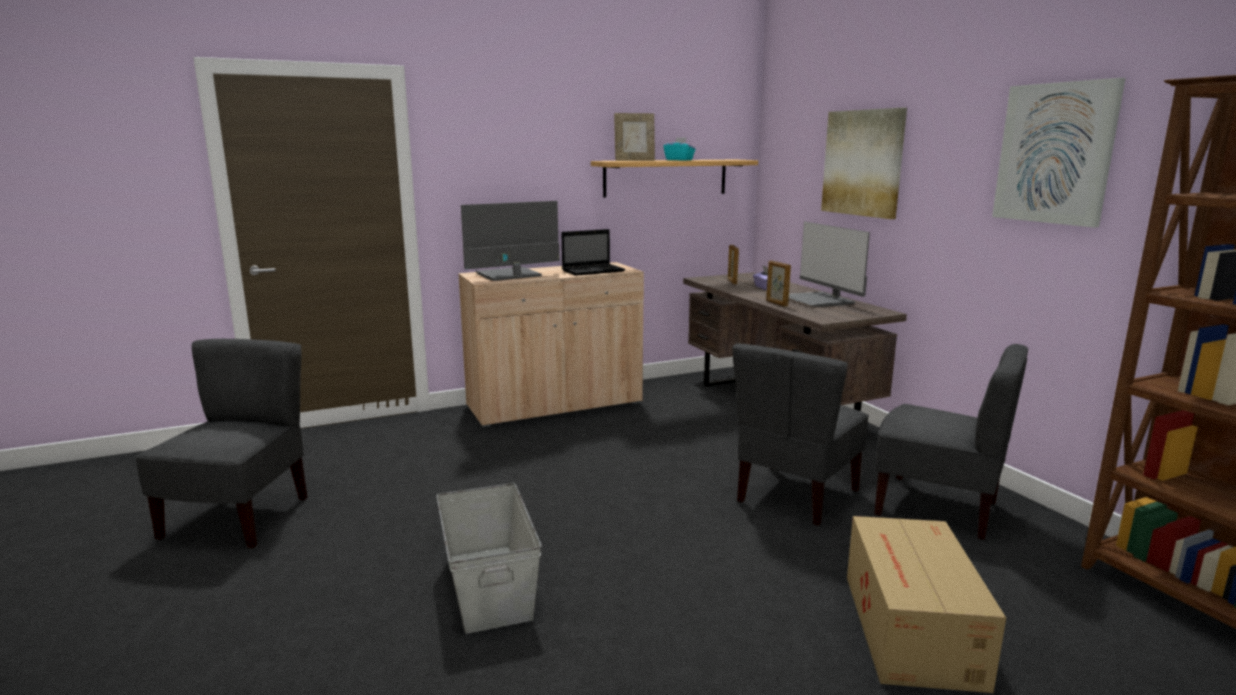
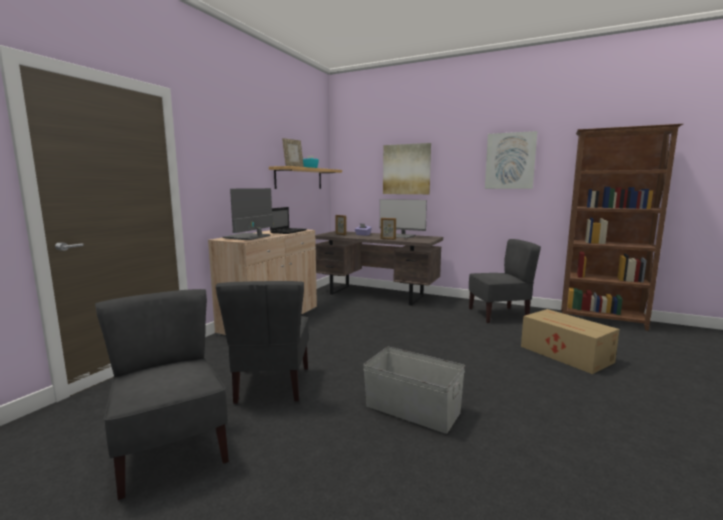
camera: 40 degrees left, 5 degrees down
grey chair [733,344,869,526] -> grey chair moved to [216,281,309,404]

